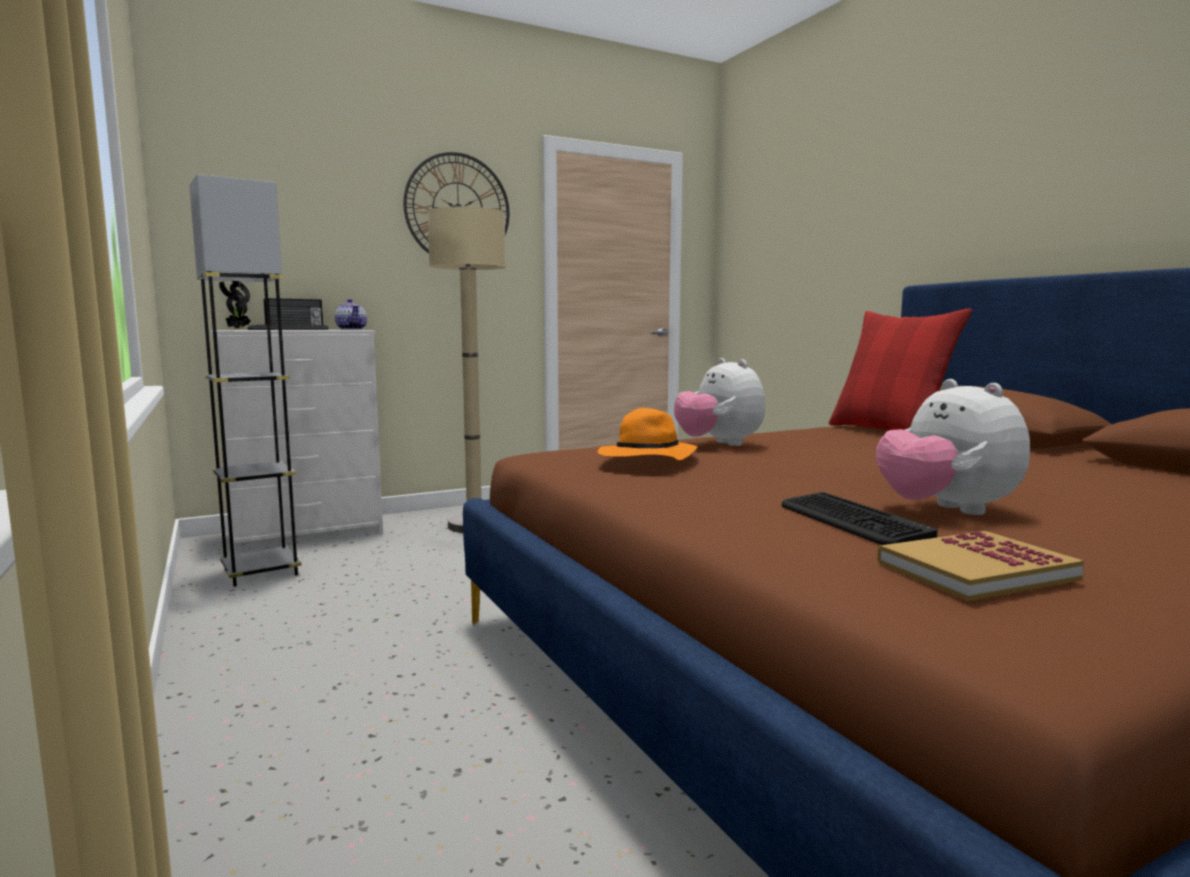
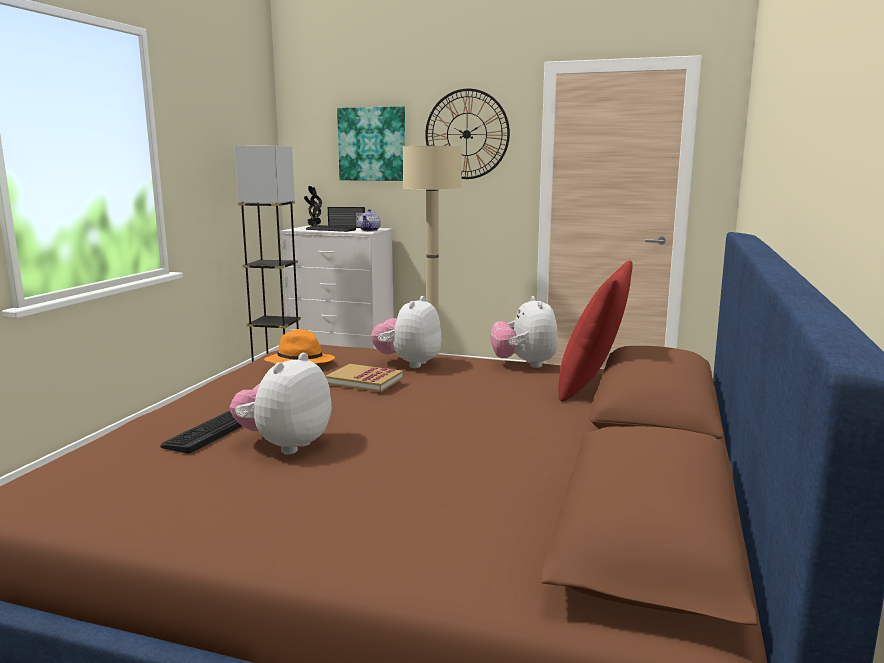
camera: 45 degrees right, 5 degrees up
book [877,531,1084,601] -> book moved to [325,364,403,392]
none -> picture [337,106,405,181]
none -> plush toy [490,296,558,368]

